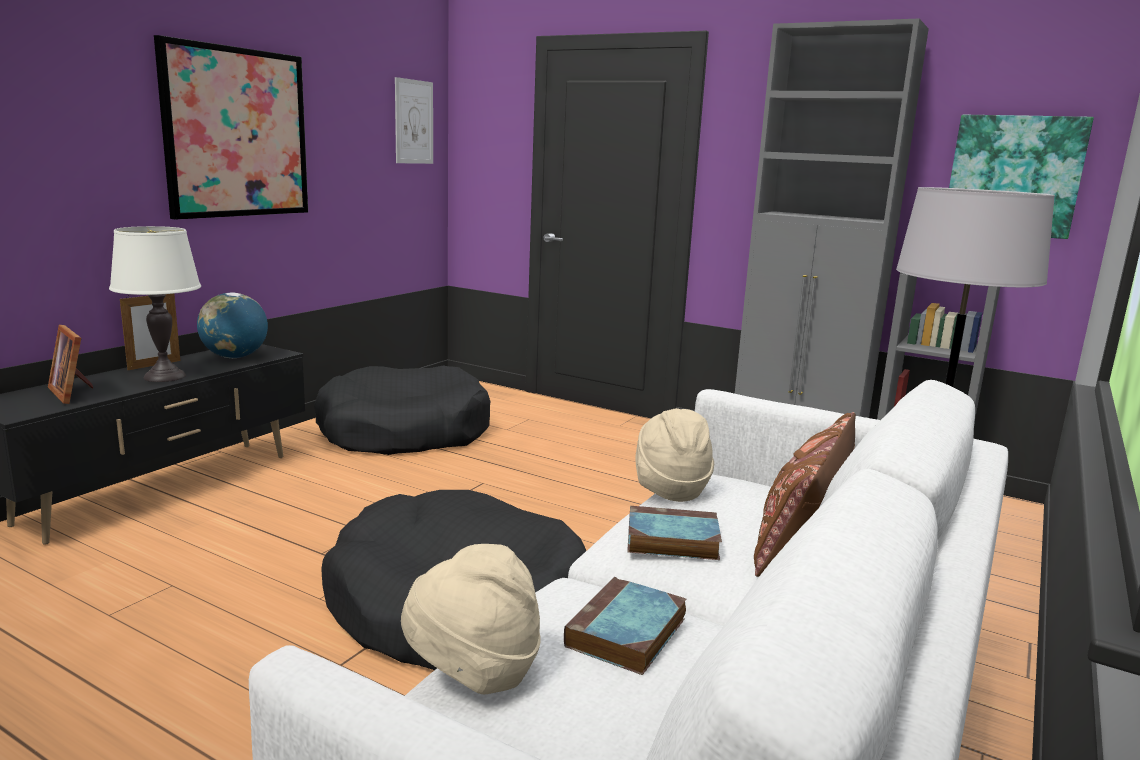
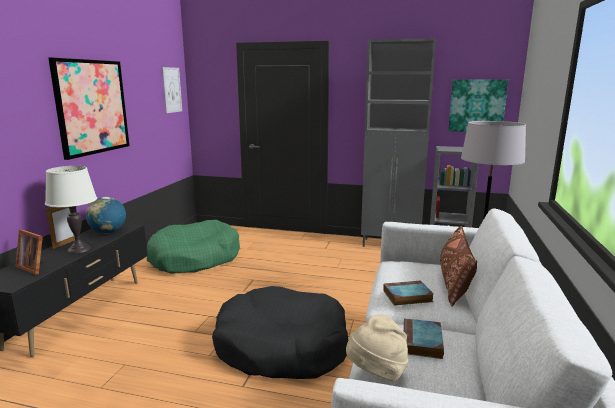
camera: 15 degrees left, 0 degrees up
black dog bed [314,365,490,455] -> green dog bed [147,220,240,274]
beige hat [635,408,714,502] -> none

